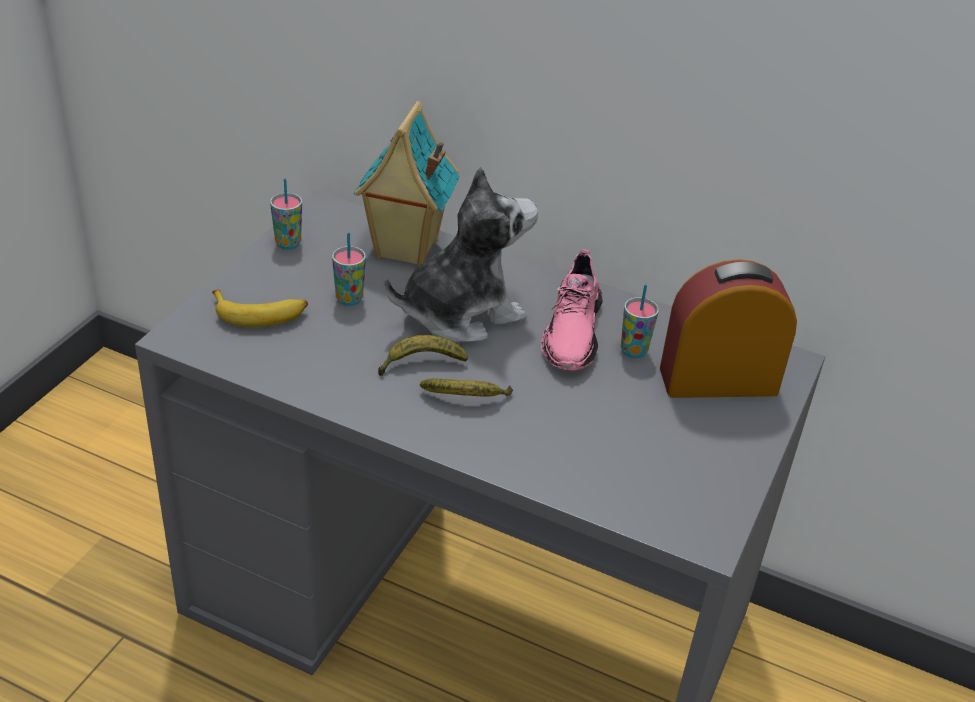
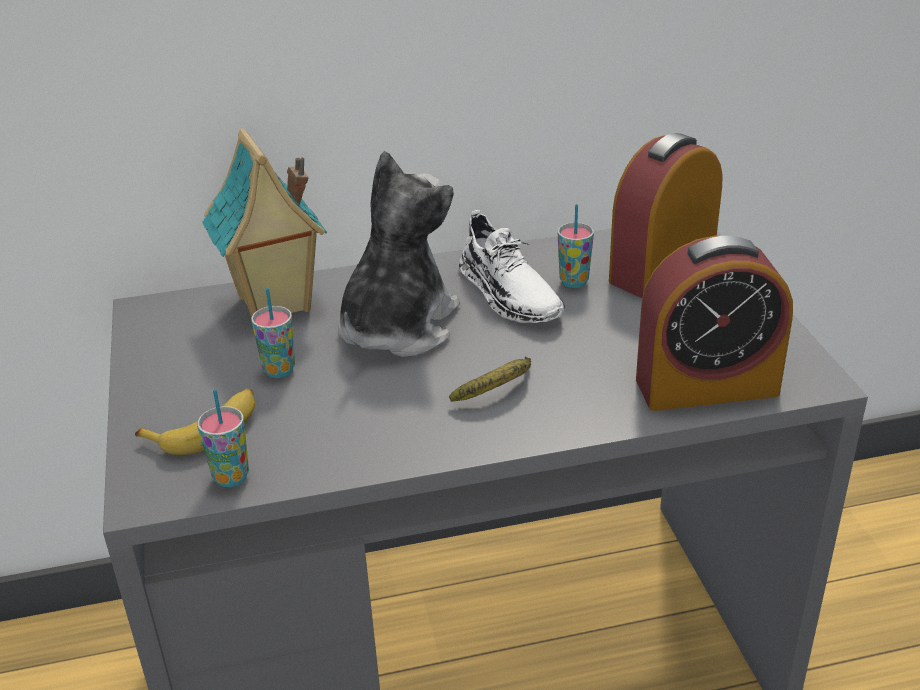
camera: 35 degrees left, 5 degrees down
cup [270,178,302,250] -> cup moved to [197,389,249,487]
banana [378,335,468,376] -> none
pink shoe [541,249,603,371] -> white shoe [459,210,565,323]
none -> alarm clock [636,236,793,411]

